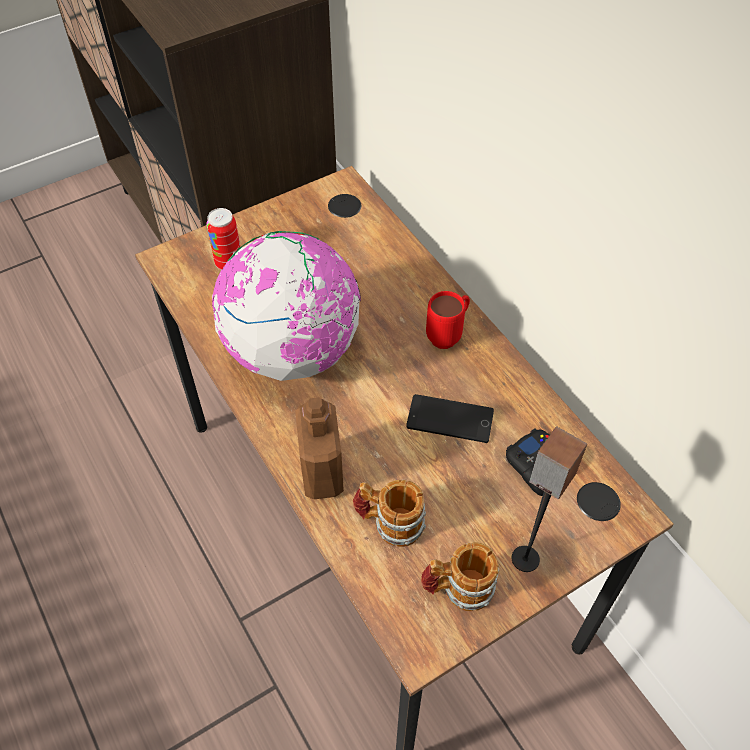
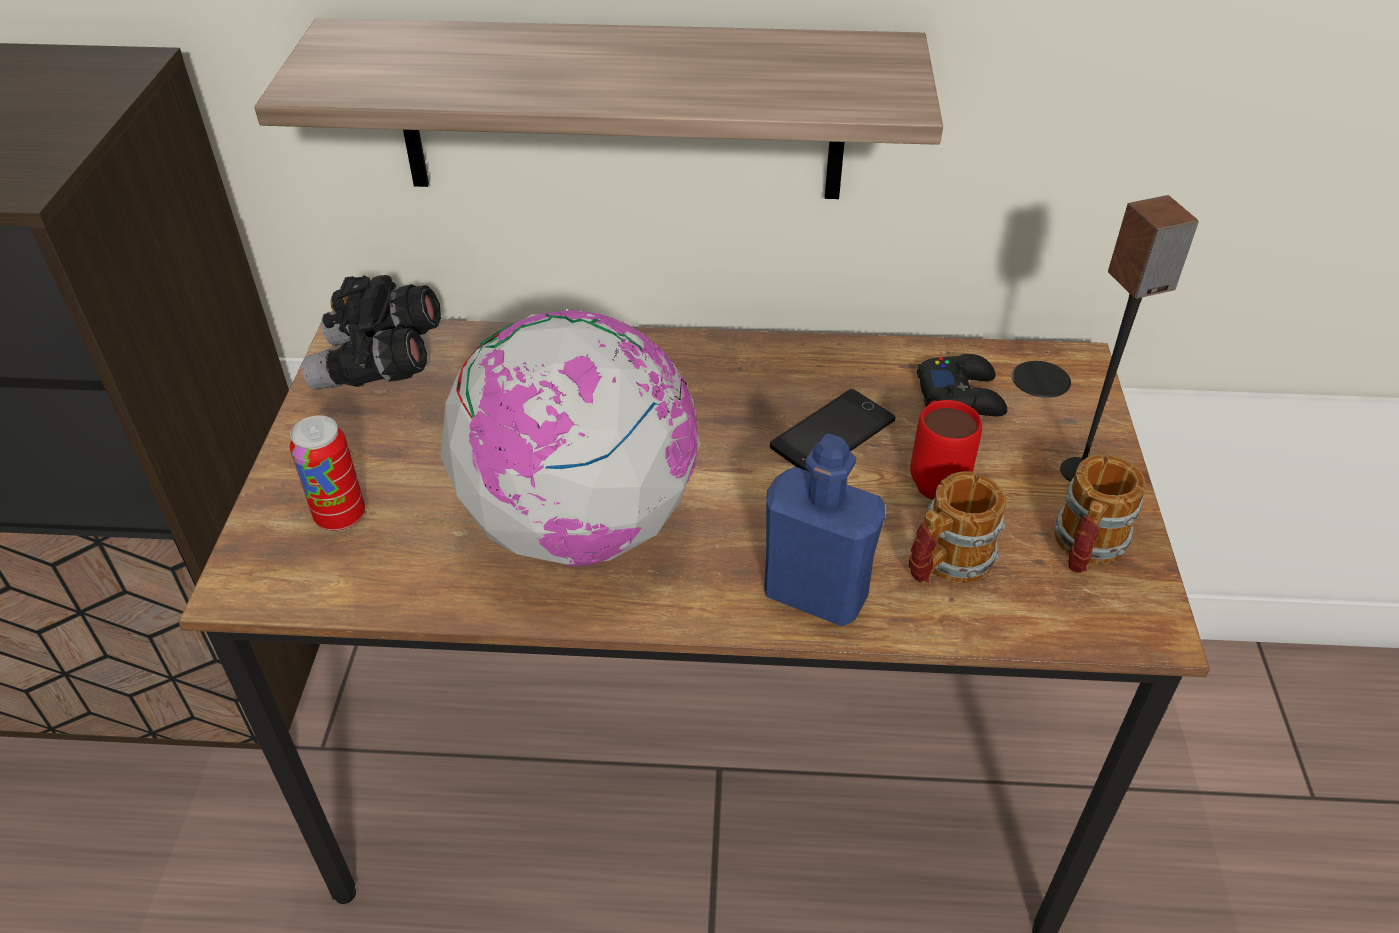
camera: 55 degrees left, 10 degrees down
brown bottle [295,397,344,499] -> blue bottle [764,434,885,626]
red mug [426,291,470,349] -> red mug moved to [910,400,982,500]
none -> shelf [255,18,943,199]
none -> black binoculars [302,275,441,390]

